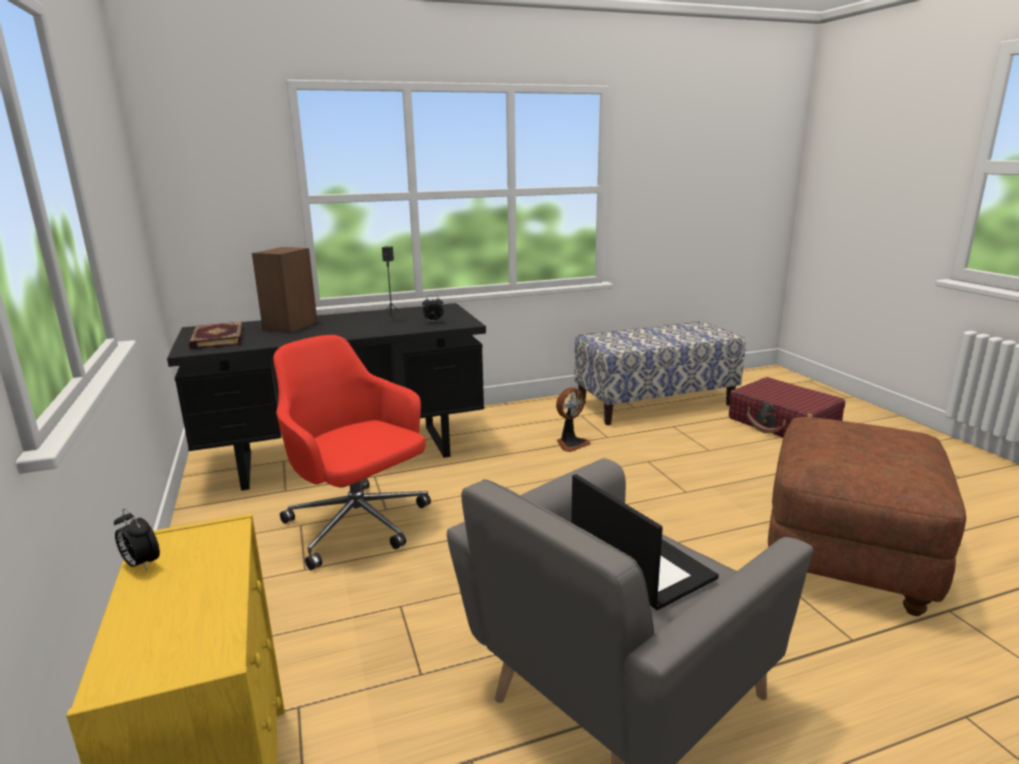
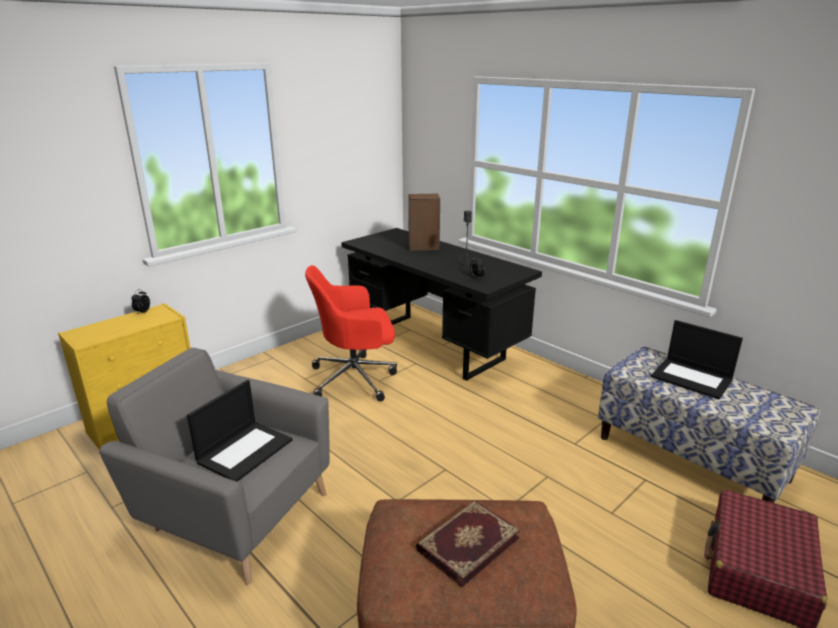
camera: 65 degrees right, 5 degrees up
book [189,321,243,349] -> book moved to [416,501,520,587]
red office chair [273,335,431,570] -> red office chair turned 120 degrees counterclockwise [305,265,397,401]
fan [556,387,591,452] -> none
none -> laptop [651,320,743,399]

